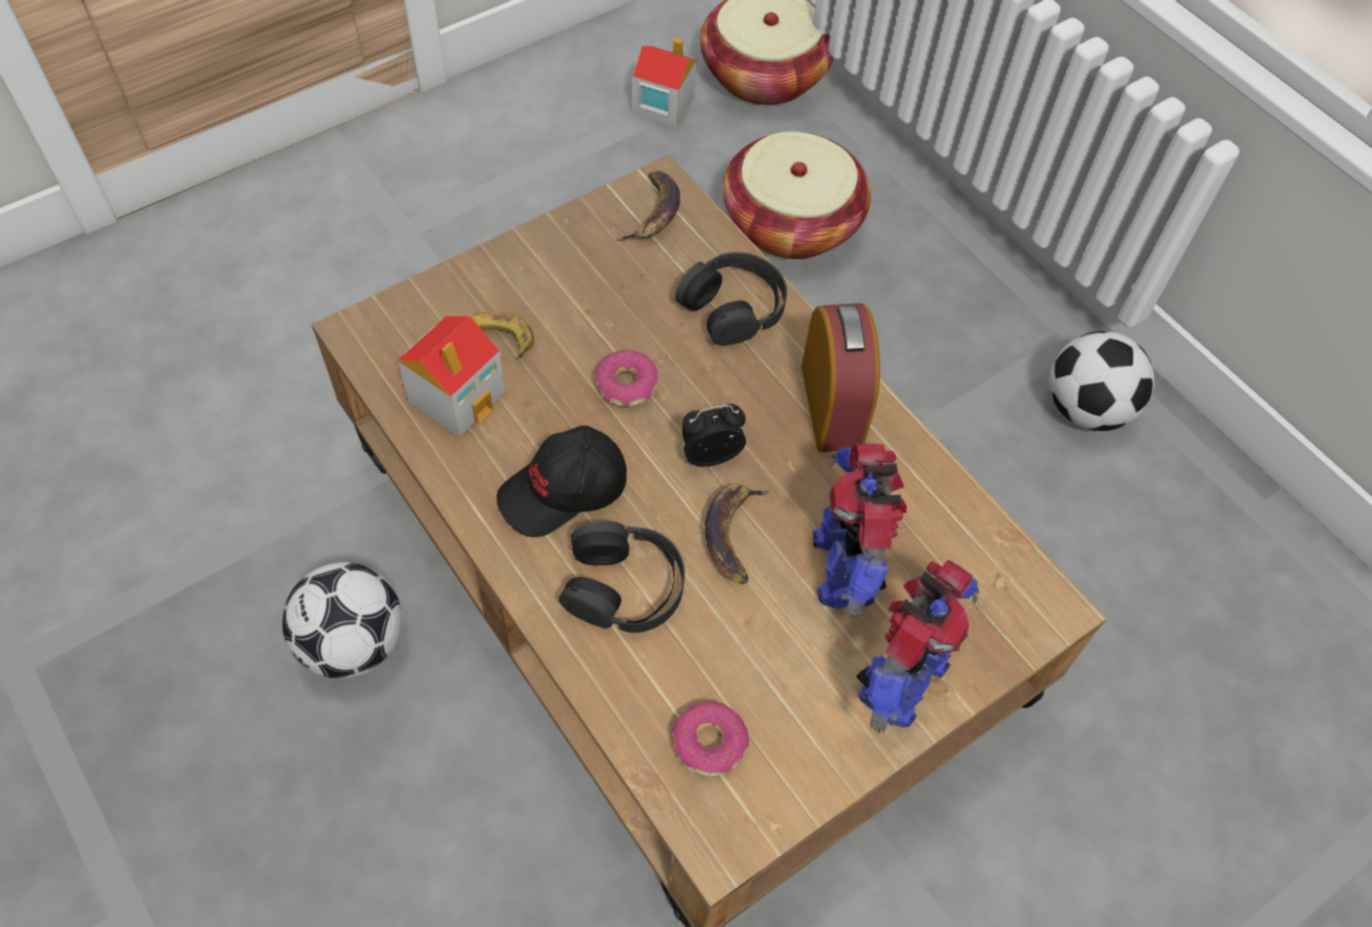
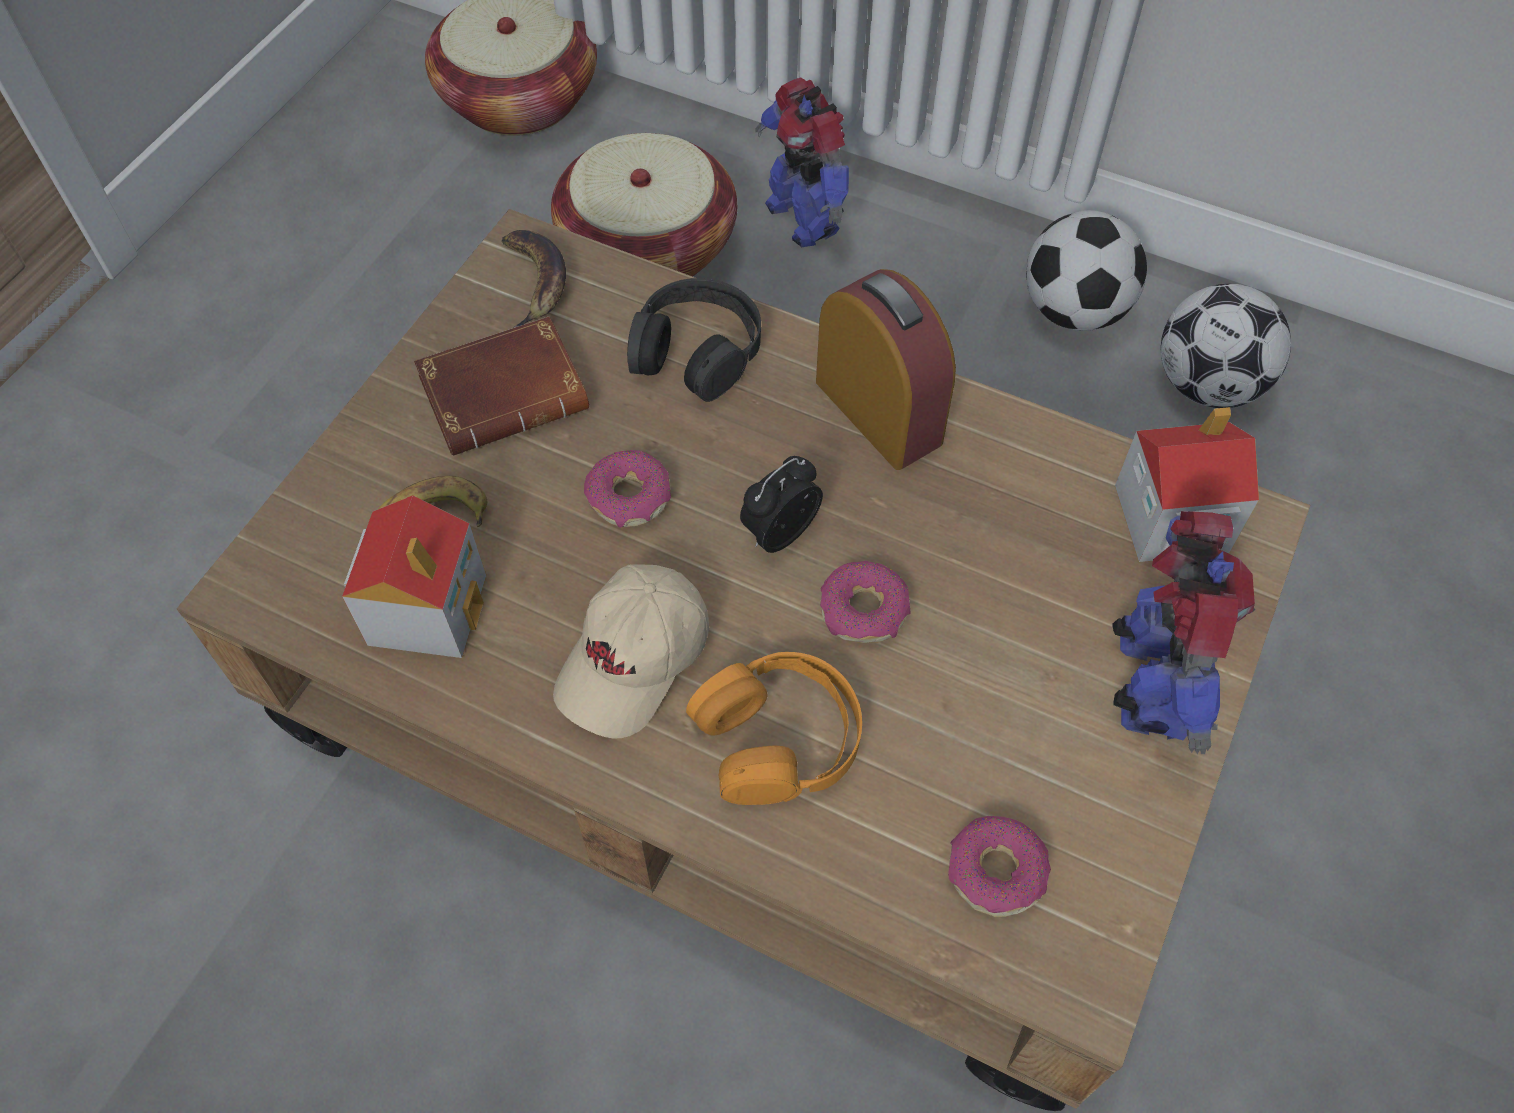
camera: 25 degrees left, 0 degrees up
football [282,562,402,679] -> football moved to [1161,283,1291,408]
black cap [496,425,627,537] -> beige cap [553,564,709,739]
black headphones [558,521,685,633] -> orange headphones [686,652,862,805]
toy house [633,38,697,128] -> toy house moved to [1115,407,1259,562]
banana [705,484,770,584] -> donut [820,561,911,643]
toy robot [813,444,907,619] -> toy robot moved to [756,77,849,247]
none -> brown book [414,316,589,456]

